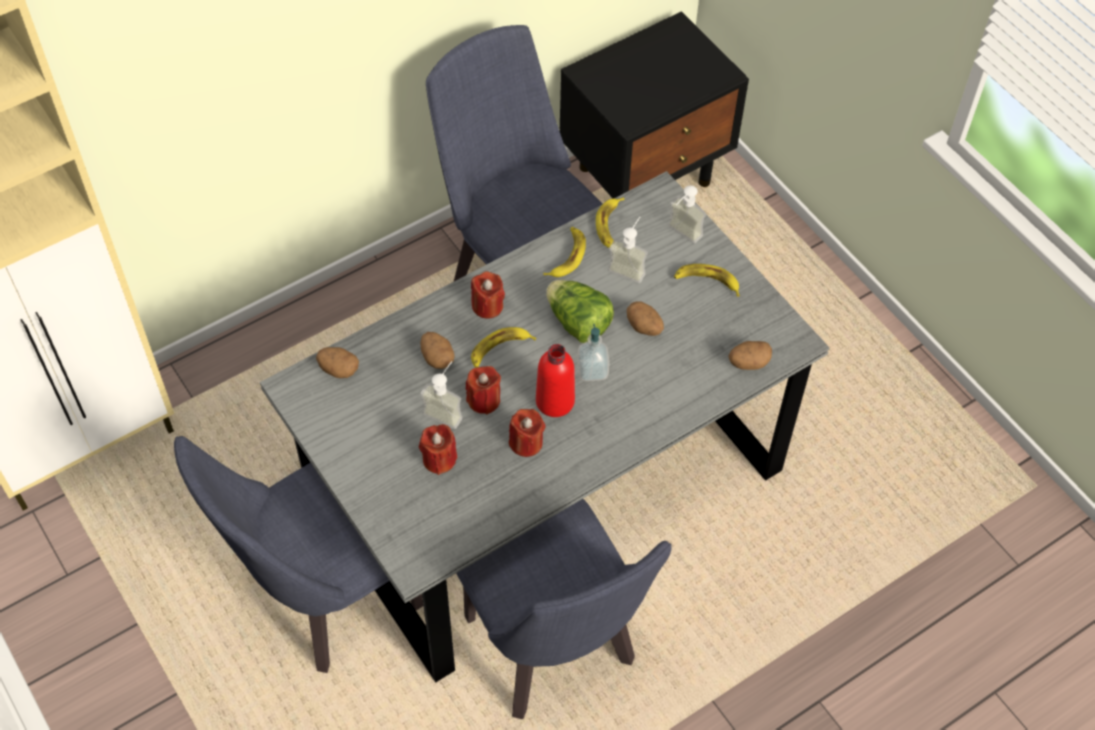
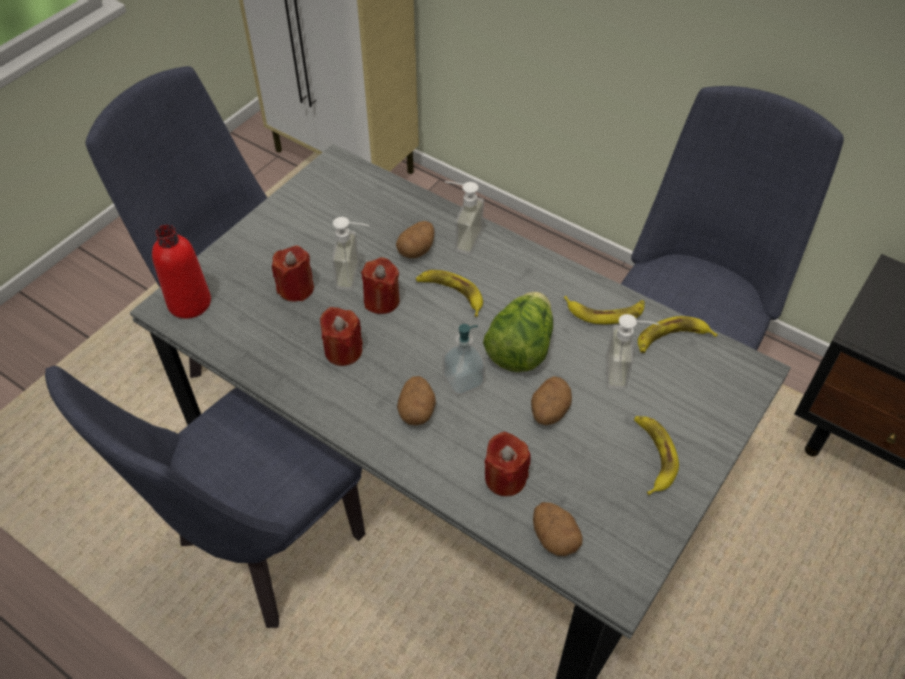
camera: 70 degrees right, 5 degrees down
potato [316,347,359,378] -> potato moved to [397,376,436,425]
red candle [471,271,505,319] -> red candle moved to [484,431,531,496]
red bottle [536,344,575,417] -> red bottle moved to [152,224,211,319]
soap dispenser [668,186,706,244] -> soap dispenser moved to [445,181,484,255]

